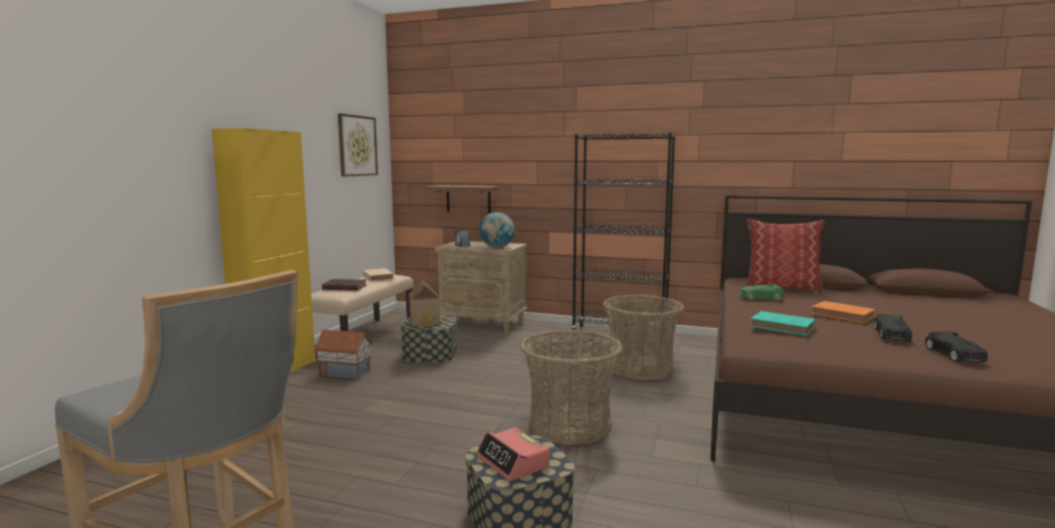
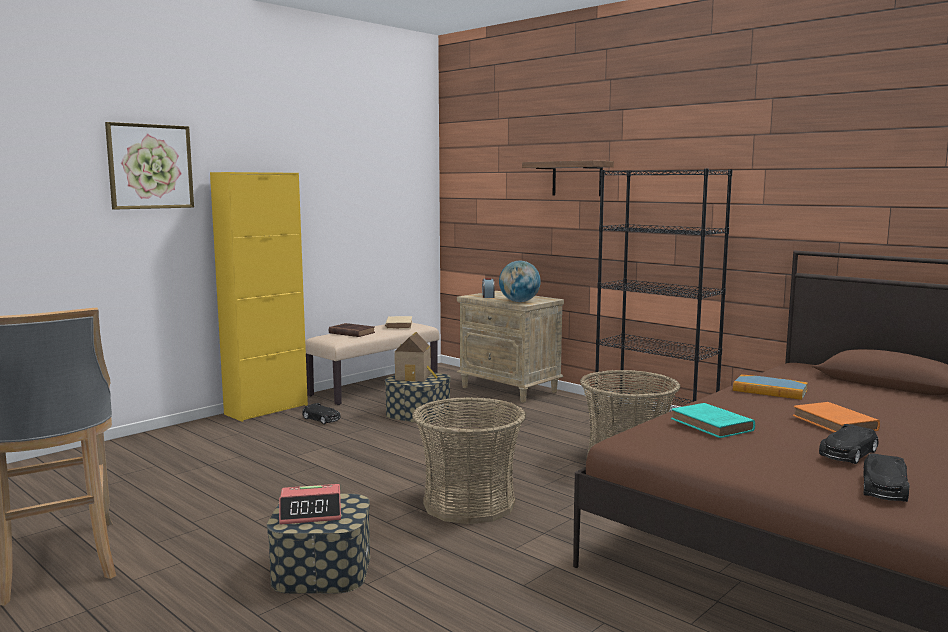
camera: 25 degrees right, 0 degrees up
toy house [314,330,373,380] -> black toy car [302,403,341,424]
picture [338,113,378,177] -> picture moved to [105,122,194,210]
shelf [425,185,500,213] -> shelf moved to [522,160,614,196]
alarm clock [476,428,549,481] -> alarm clock turned 90 degrees counterclockwise [279,484,341,525]
green toy car [739,284,784,301] -> book [733,374,808,400]
pillow [746,219,825,292] -> none

